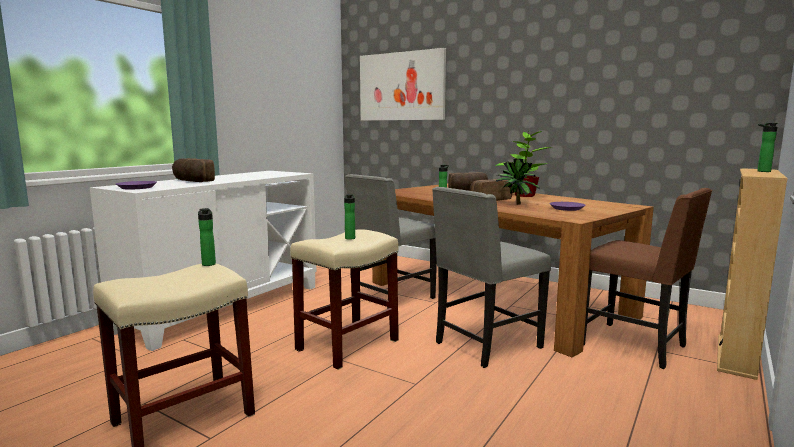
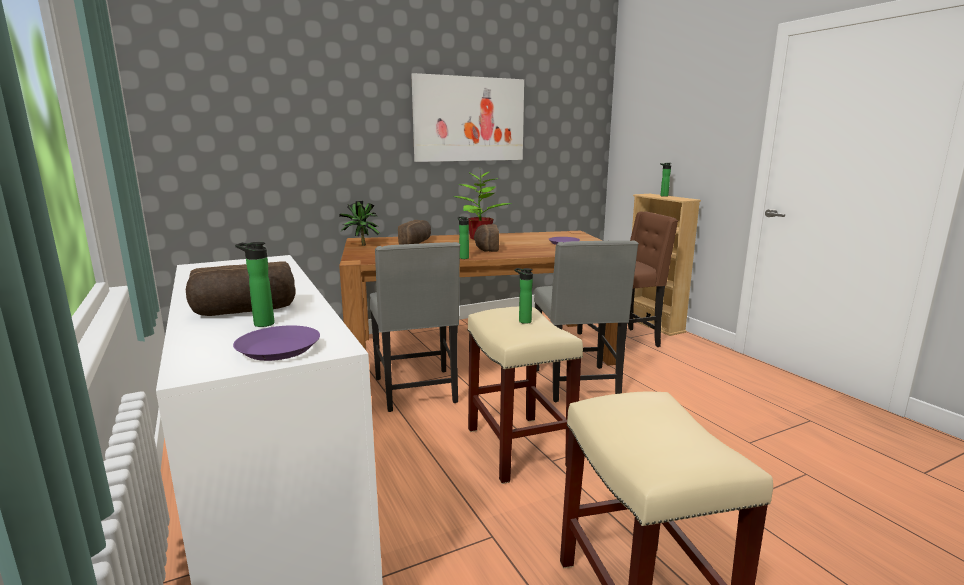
camera: 60 degrees left, 5 degrees up
bottle [198,208,216,266] -> bottle moved to [235,242,275,327]
picture [360,48,446,121] -> picture moved to [411,73,524,162]
potted plant [496,159,540,205] -> potted plant moved to [339,201,380,246]

